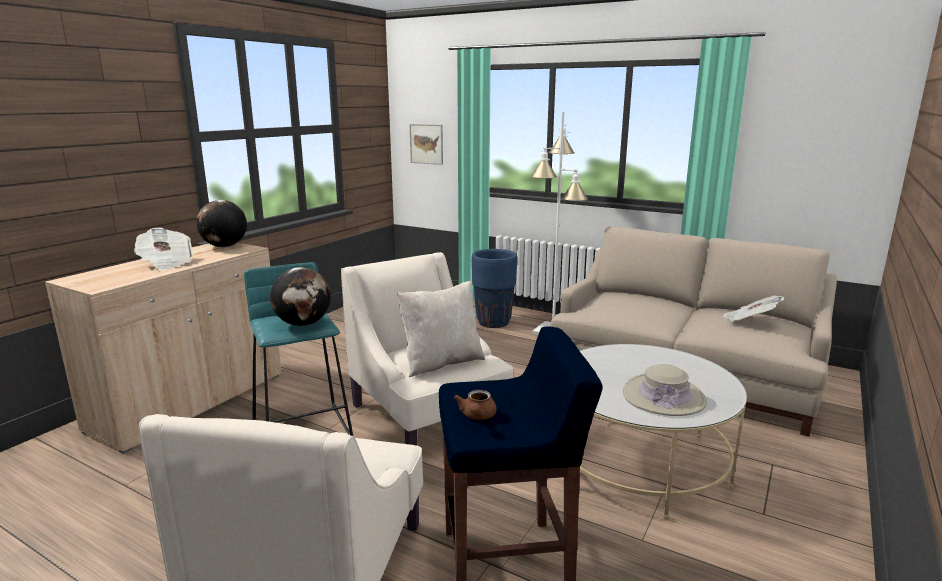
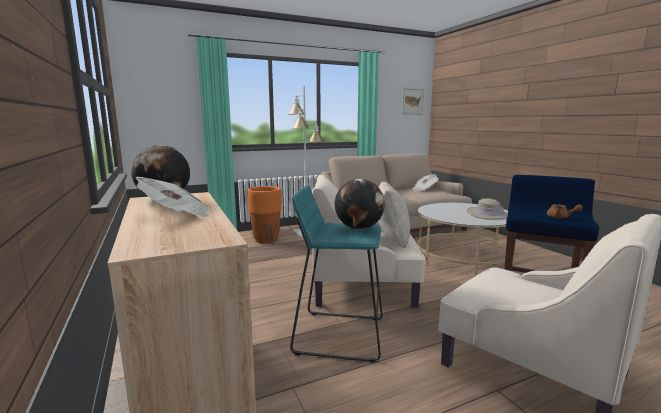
camera: 55 degrees left, 5 degrees down
picture [409,124,443,165] -> picture moved to [402,88,424,115]
blue planter [472,249,517,328] -> orange planter [247,186,282,243]

